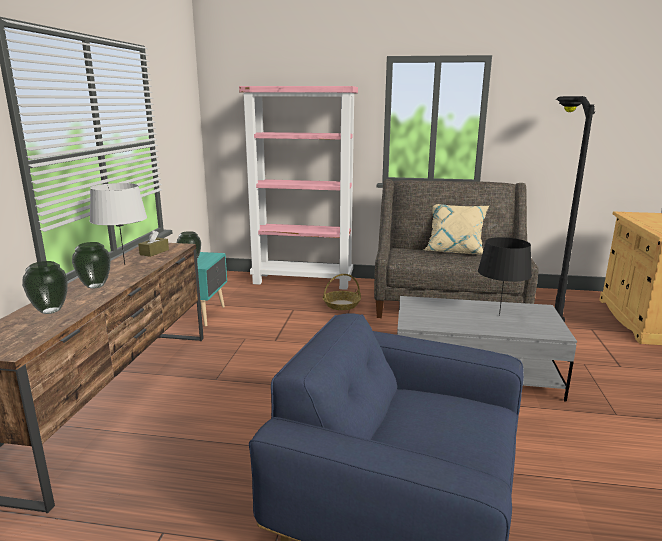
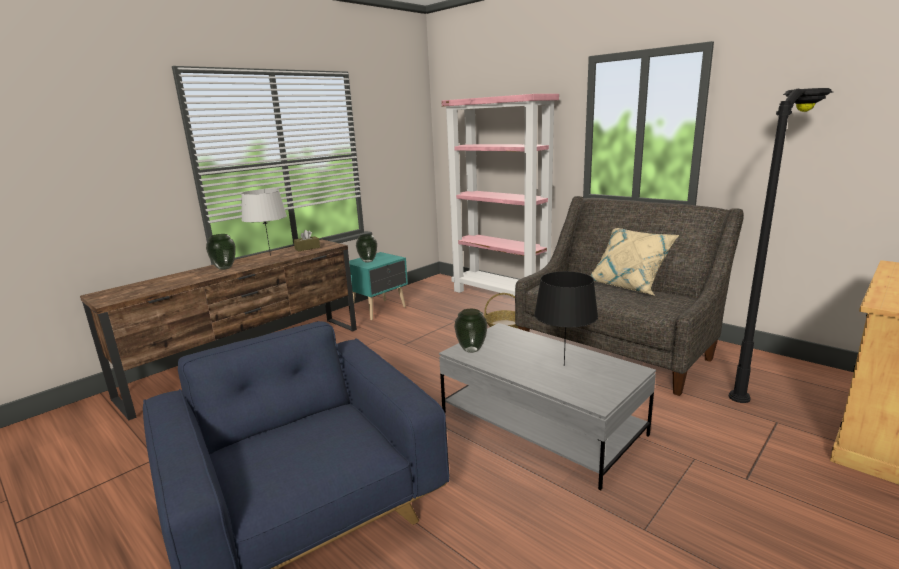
camera: 35 degrees right, 0 degrees up
vase [22,261,68,314] -> vase moved to [454,309,488,353]

